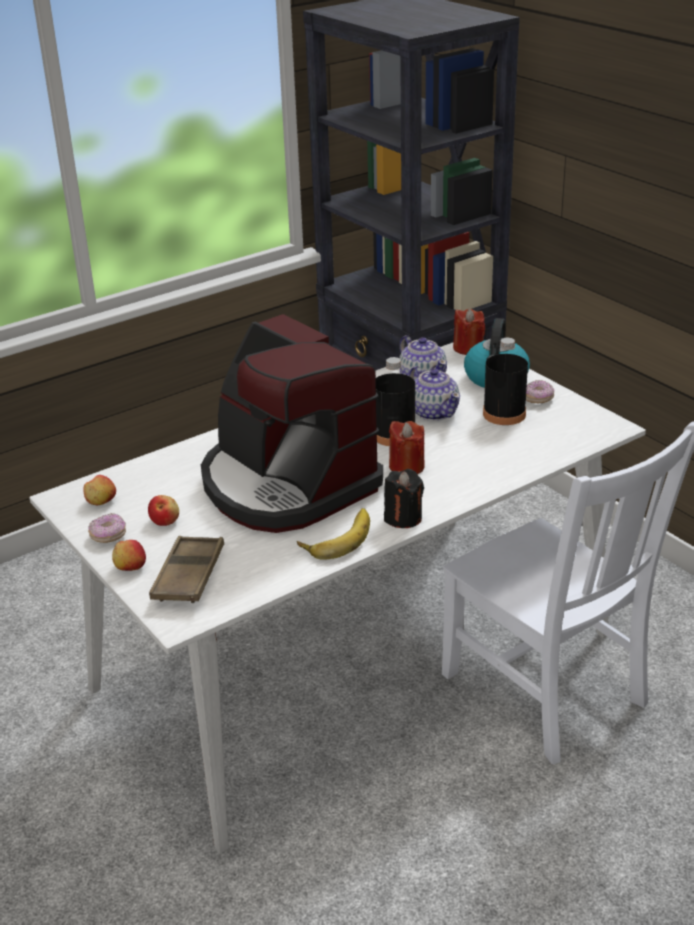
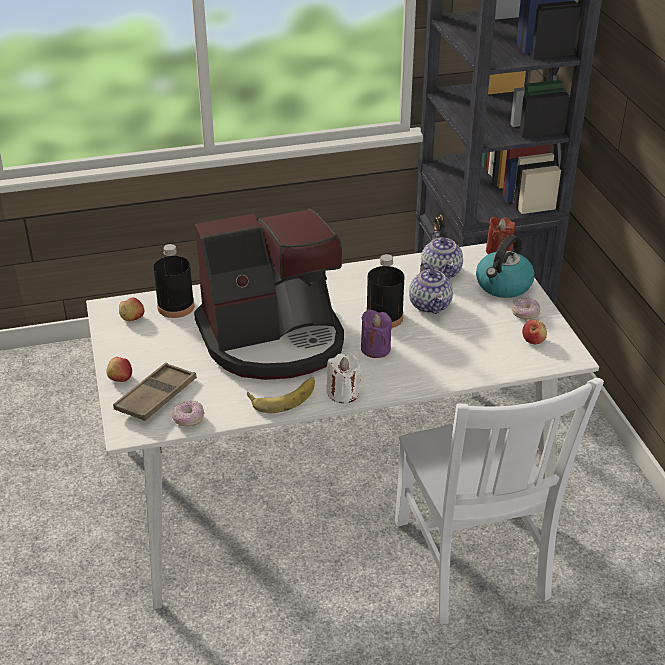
camera: 20 degrees right, 5 degrees up
donut [88,513,126,543] -> donut moved to [172,401,205,426]
apple [148,495,179,526] -> apple moved to [522,320,547,344]
coffee machine [201,314,383,533] -> coffee machine turned 90 degrees counterclockwise [194,209,344,380]
black candle [384,469,424,528] -> white candle [326,354,362,403]
red candle [389,421,425,474] -> purple candle [361,309,392,358]
black bottle [483,338,528,425] -> black bottle moved to [153,244,195,318]

